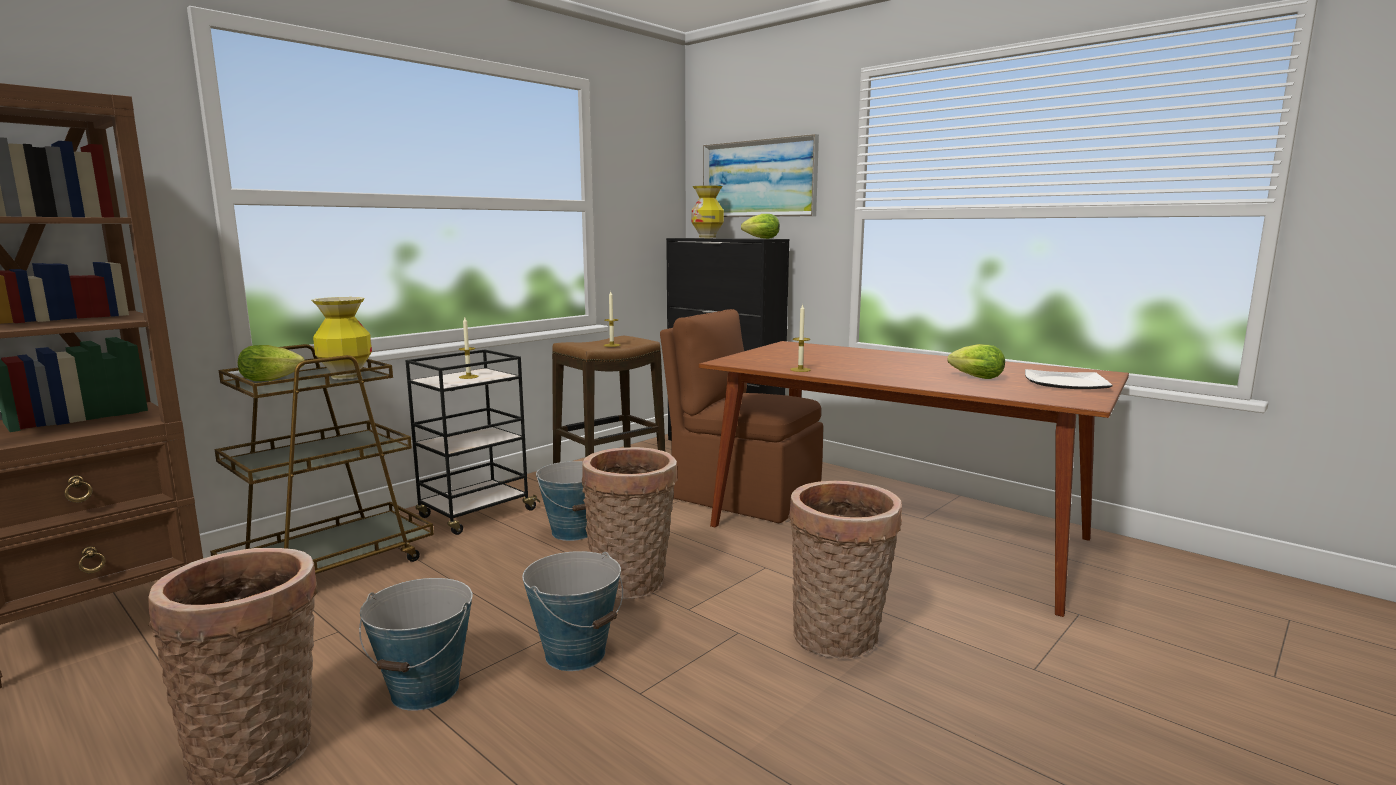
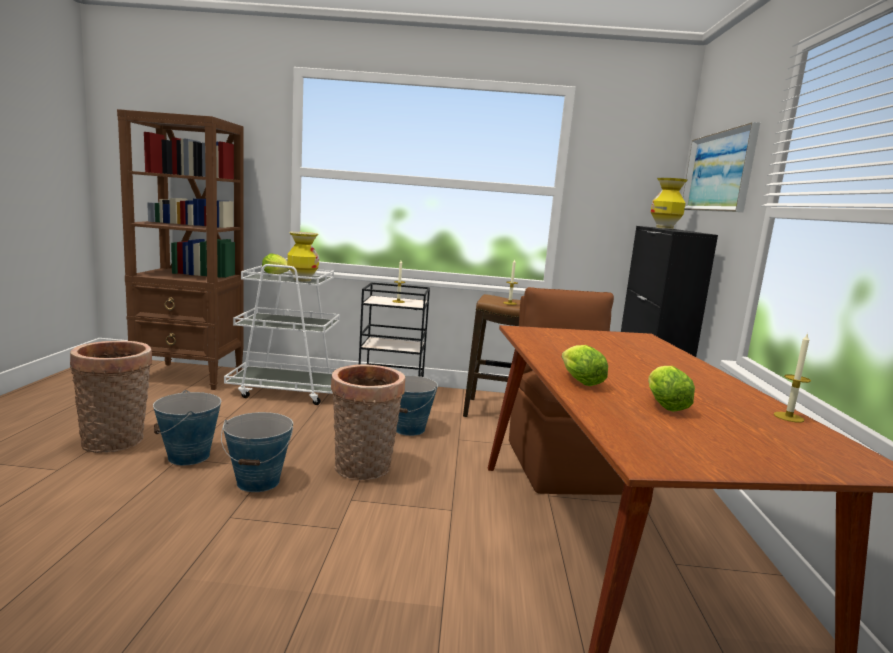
camera: 50 degrees right, 0 degrees up
brown cart [210,344,434,574] -> white cart [224,258,340,405]
lettuce [741,214,780,239] -> lettuce moved to [562,345,608,386]
basket [788,481,902,659] -> none
candle [790,304,811,372] -> candle moved to [774,333,811,423]
plate [1025,369,1113,389] -> none

